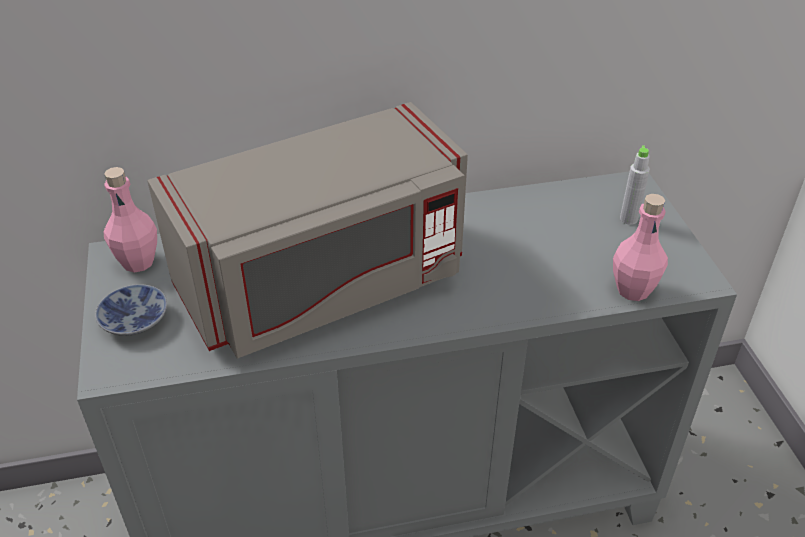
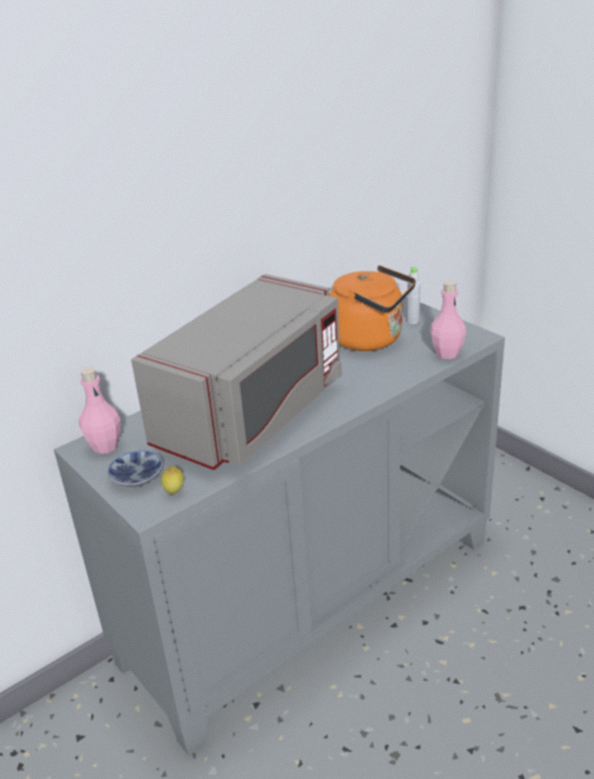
camera: 25 degrees left, 10 degrees down
none -> lemon [161,466,184,494]
none -> orange kettle [329,265,416,351]

